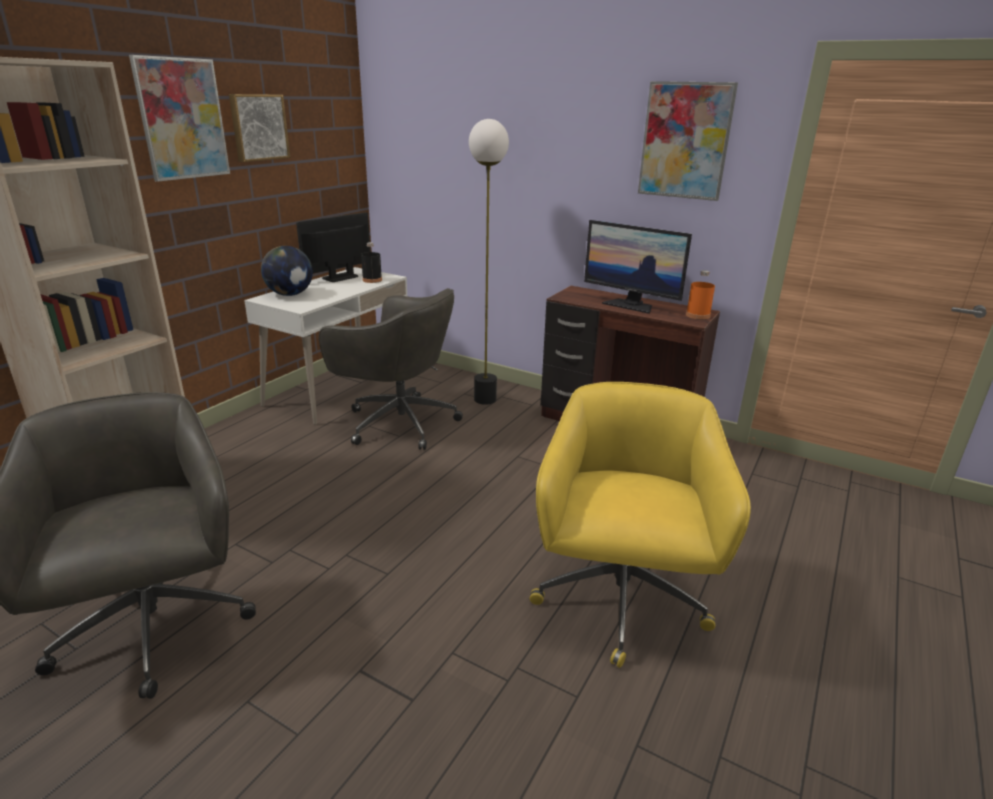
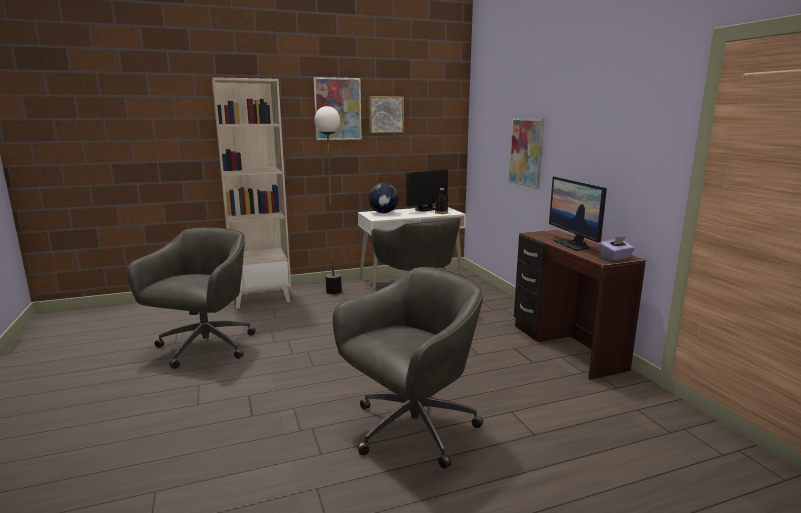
camera: 40 degrees right, 10 degrees down
monitor [296,212,370,282] -> monitor turned 150 degrees clockwise [406,169,448,212]
floor lamp [469,119,509,405] -> floor lamp moved to [314,106,342,294]
yellow office chair [529,382,751,668] -> grey office chair [333,267,484,469]
picture [638,81,738,201] -> picture moved to [509,118,544,189]
orange bottle [686,270,715,320] -> purple tissue box [600,236,635,261]

